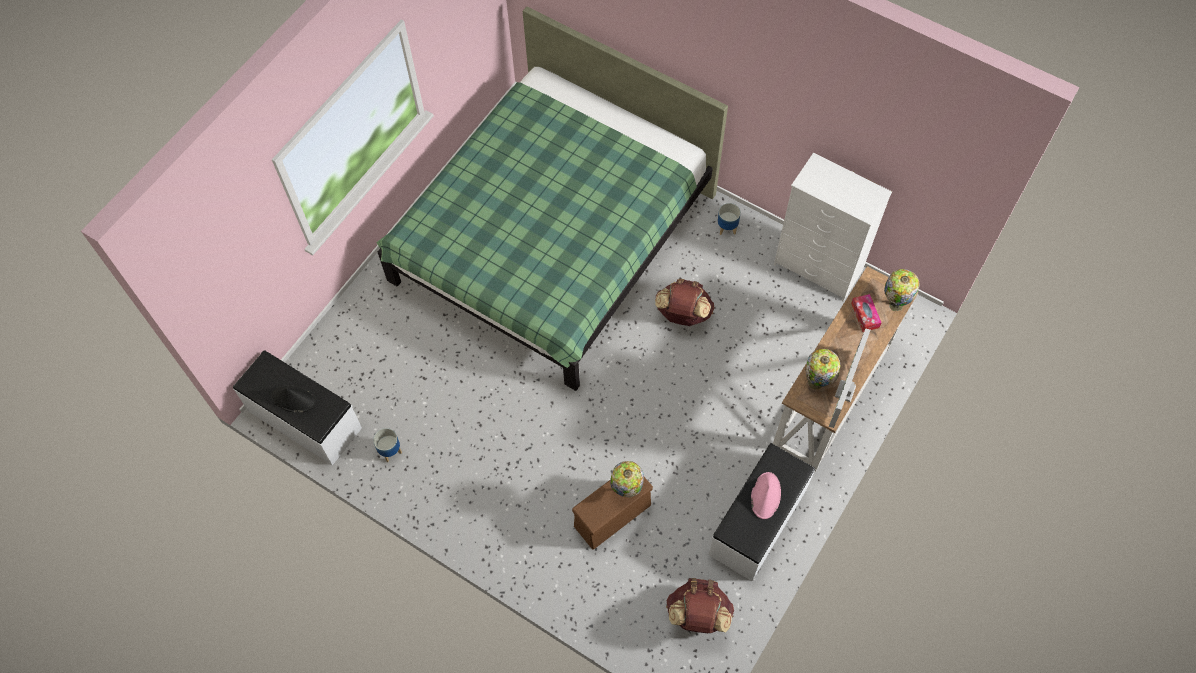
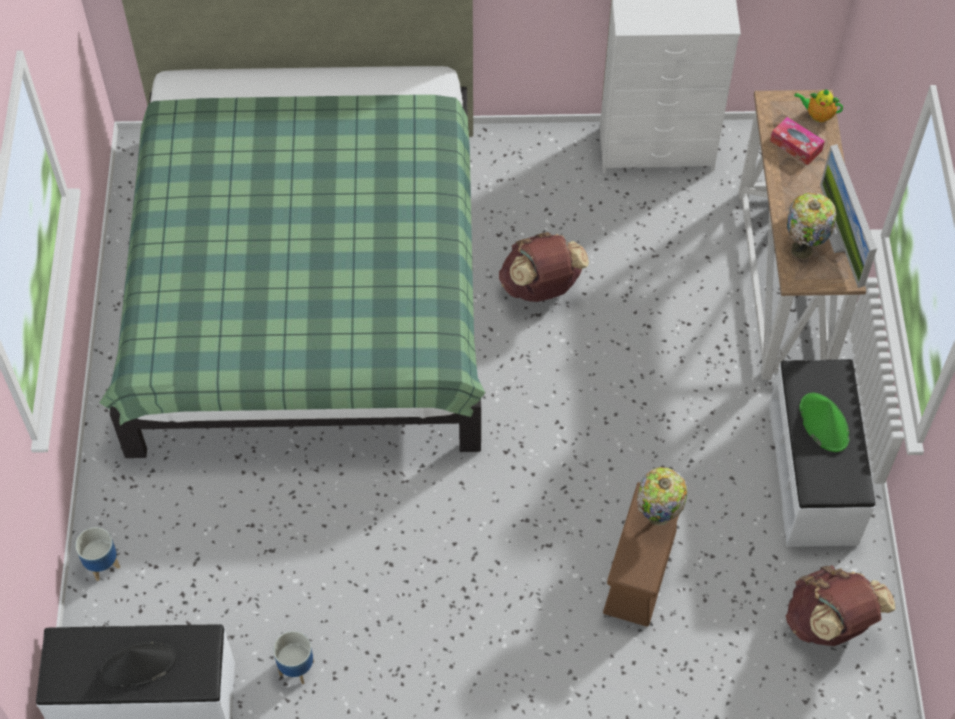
camera: 35 degrees left, 5 degrees down
planter [718,203,741,235] -> planter moved to [75,527,120,581]
pink hat [751,472,781,519] -> green hat [799,393,849,452]
table lamp [884,269,920,311] -> teapot [794,89,843,122]

